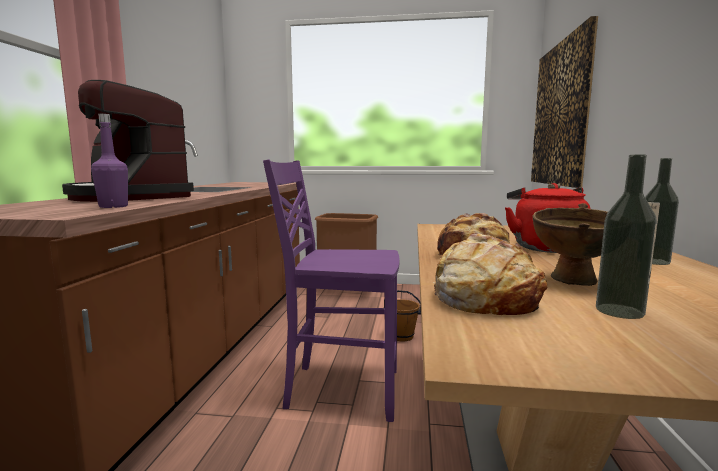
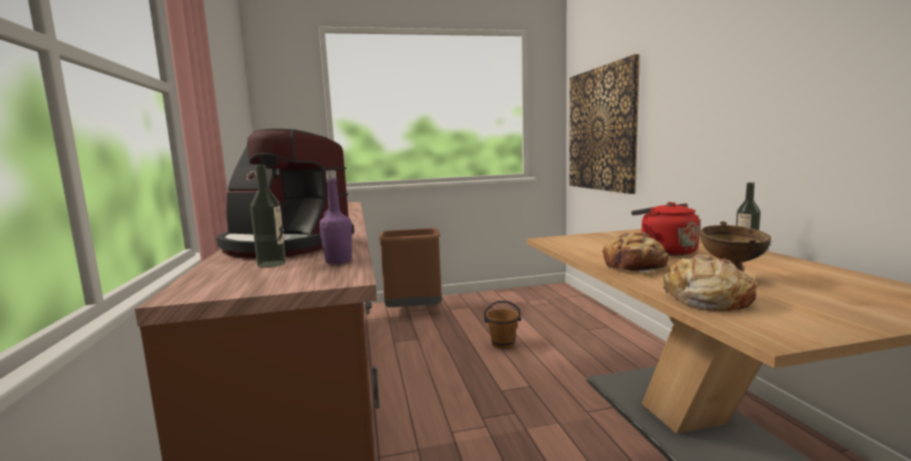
camera: 20 degrees left, 0 degrees up
purple chair [263,159,400,422] -> none
bottle [596,155,657,319] -> bottle moved to [250,165,286,268]

